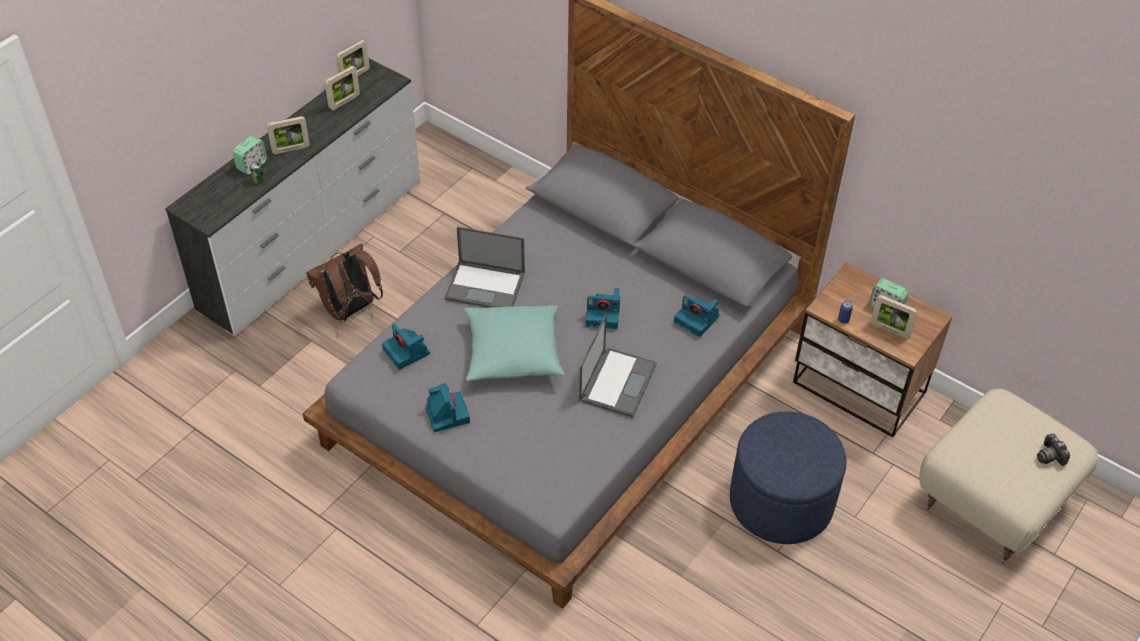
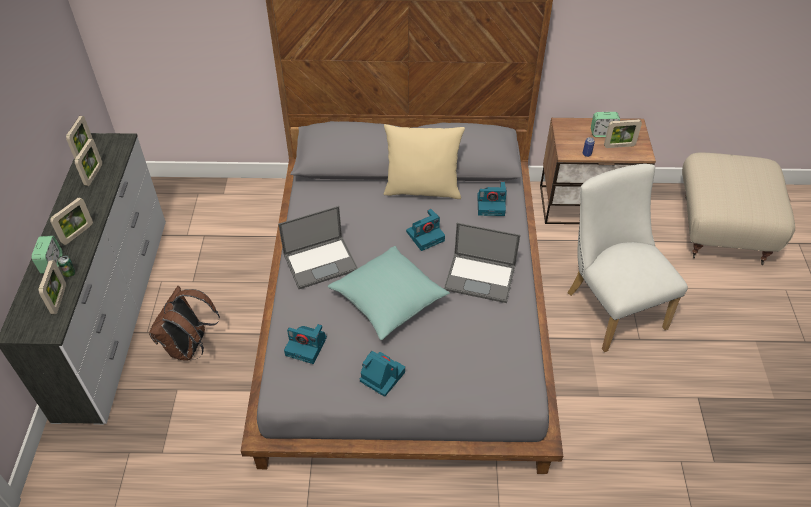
camera: 35 degrees left, 0 degrees up
laptop [579,314,657,418] -> laptop turned 120 degrees clockwise [444,223,520,303]
blue ottoman [730,411,847,544] -> white chair [567,164,688,352]
camera [1037,434,1070,466] -> none
none -> picture frame [38,260,66,314]
none -> beige pillow [384,124,465,199]

